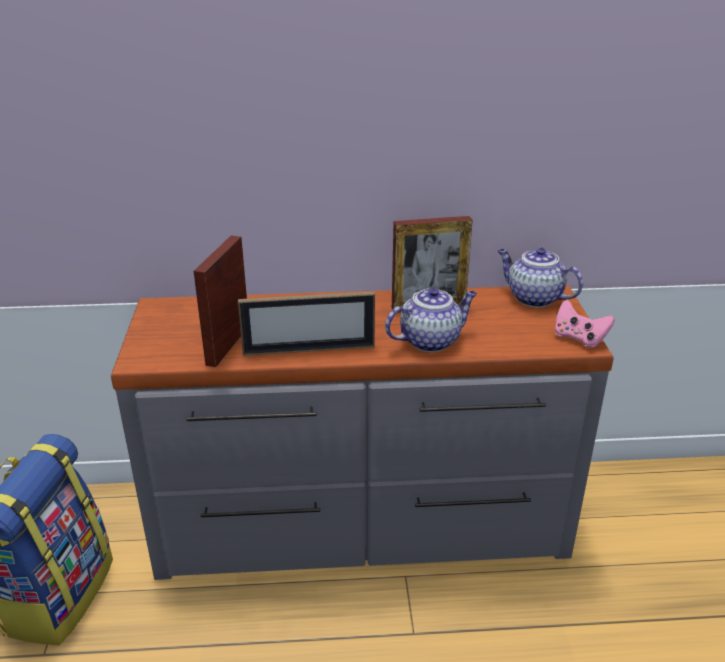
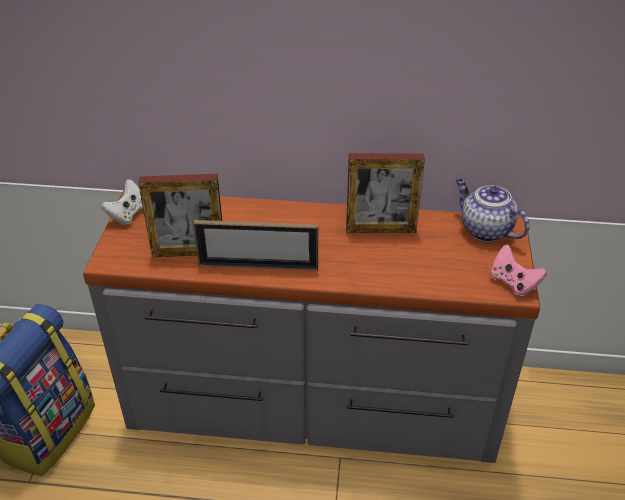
camera: 10 degrees right, 10 degrees up
picture frame [194,235,247,367] -> picture frame turned 120 degrees counterclockwise [138,174,222,257]
teapot [385,287,477,352] -> none
none -> white game controller [101,179,143,225]

